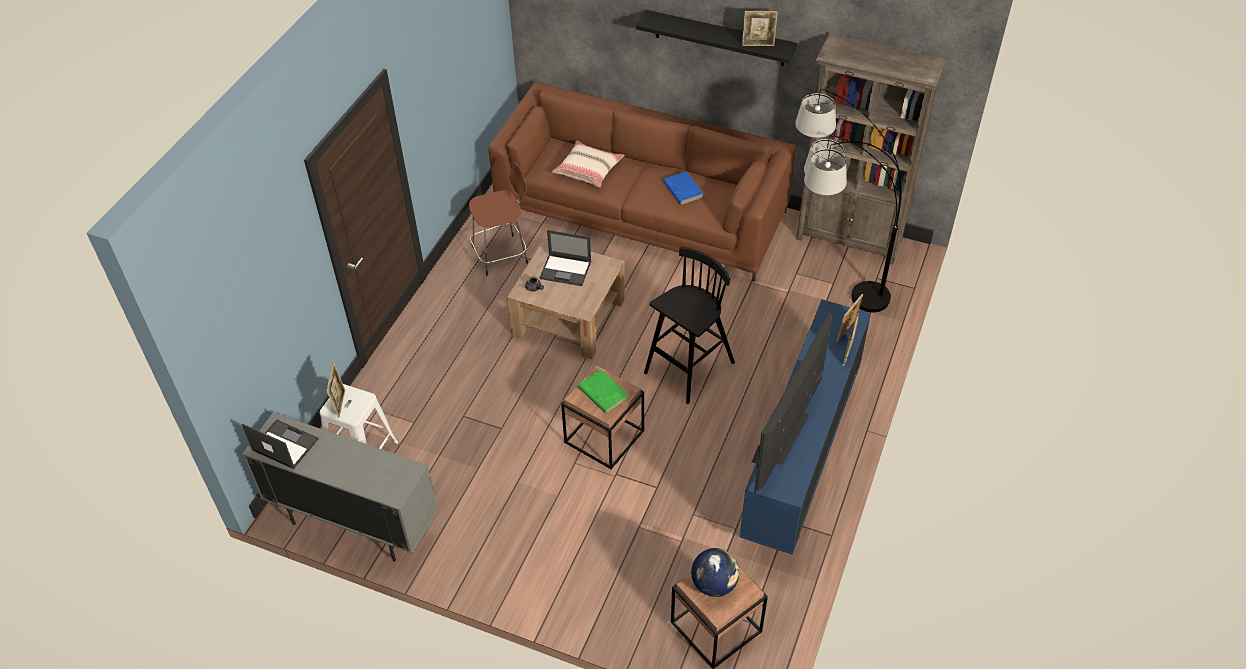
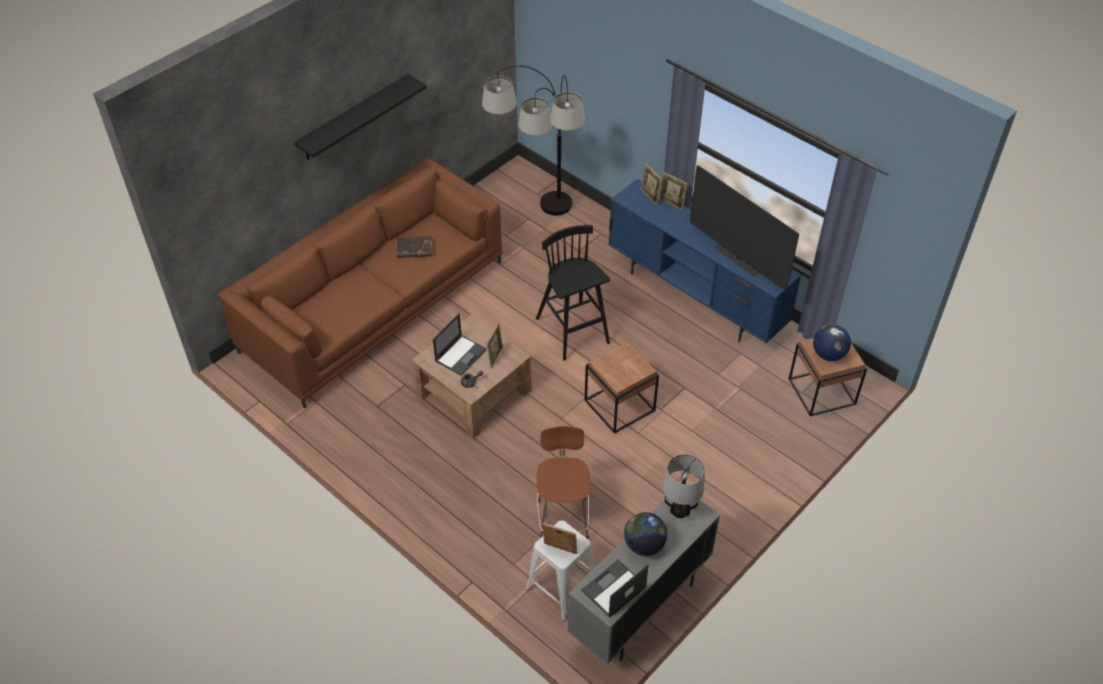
camera: 70 degrees left, 0 degrees up
brown stool [469,162,528,276] -> brown stool moved to [536,426,591,539]
beige pillow [552,141,625,187] -> none
green book [578,369,629,414] -> none
blue book [663,171,703,205] -> brown book [396,236,432,258]
picture frame [742,11,778,46] -> picture frame moved to [486,322,503,369]
brown bookcase [796,34,946,265] -> none
none -> globe [624,512,667,556]
none -> table lamp [663,454,705,518]

